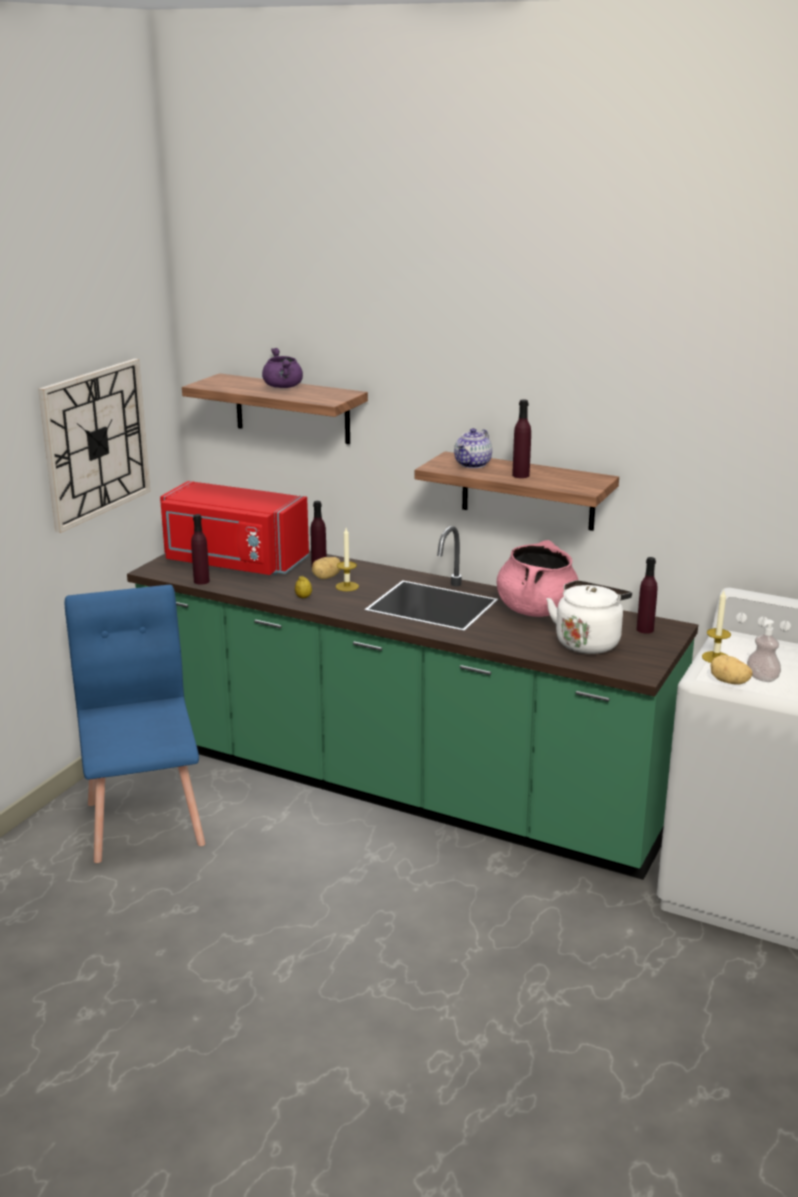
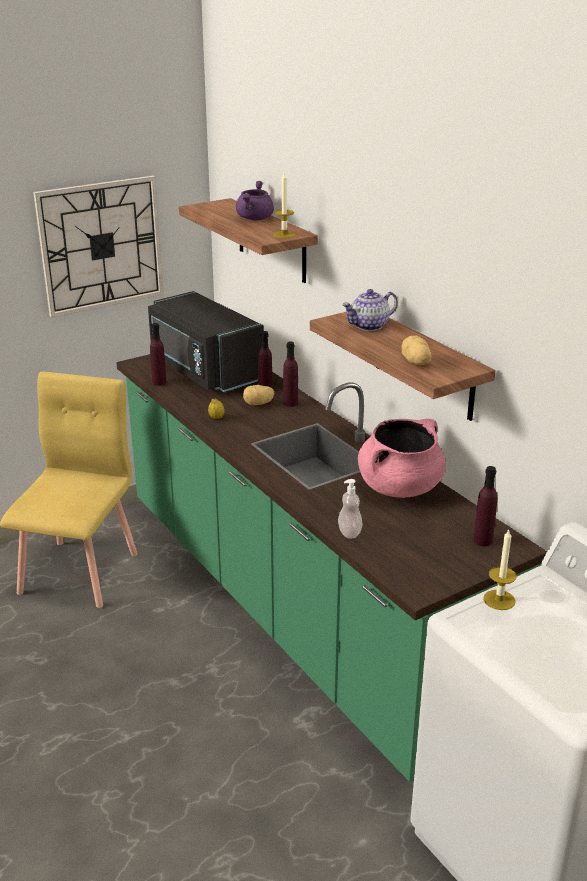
camera: 30 degrees right, 5 degrees up
blue chair [65,585,205,863] -> yellow chair [0,371,138,608]
red microwave [160,481,309,575] -> black microwave [148,291,264,392]
candle [335,528,359,591] -> candle moved to [273,173,296,238]
purple bottle [512,399,531,478] -> purple bottle moved to [283,341,298,407]
white kettle [546,580,632,654] -> none
potato [710,655,753,684] -> potato moved to [402,336,432,365]
soap dispenser [747,620,781,682] -> soap dispenser moved to [338,479,363,538]

